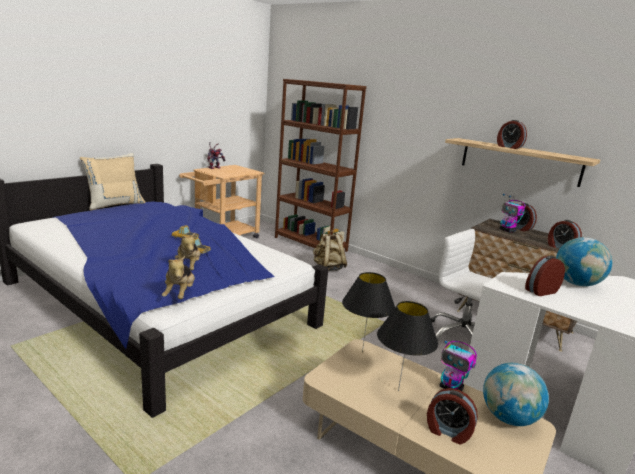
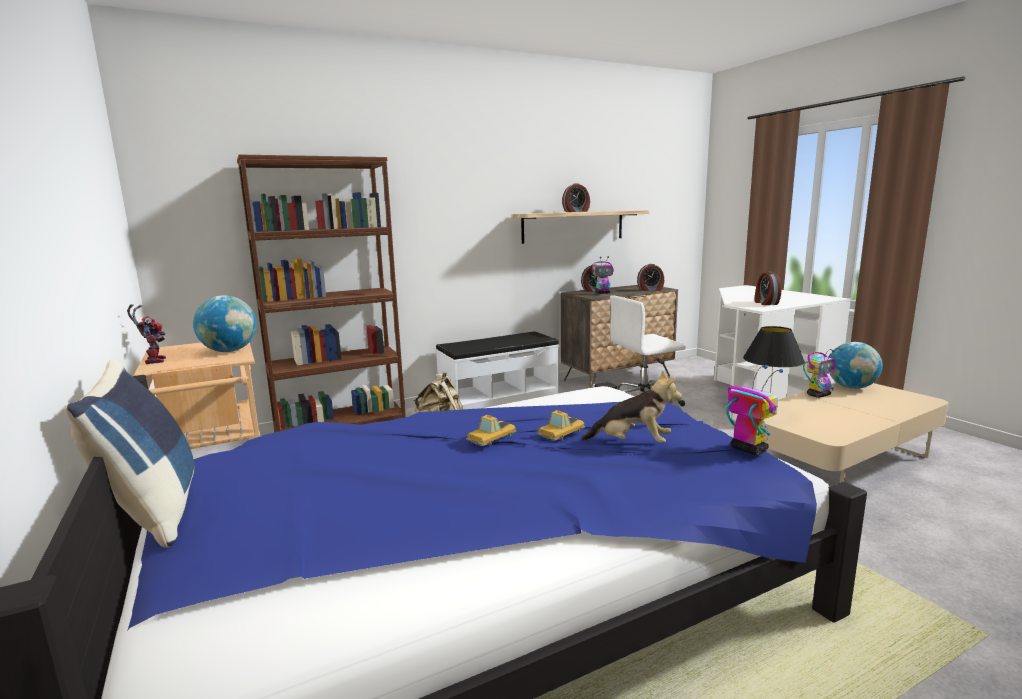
camera: 65 degrees left, 5 degrees down
beige pillow [80,153,145,210] -> blue pillow [64,359,194,548]
plush toy [162,256,195,299] -> toy robot [726,365,783,456]
black table lamp [377,301,438,391] -> none
alarm clock [427,388,478,445] -> none
globe [556,237,612,286] -> globe moved to [193,295,257,352]
none -> white bench [436,331,559,409]

